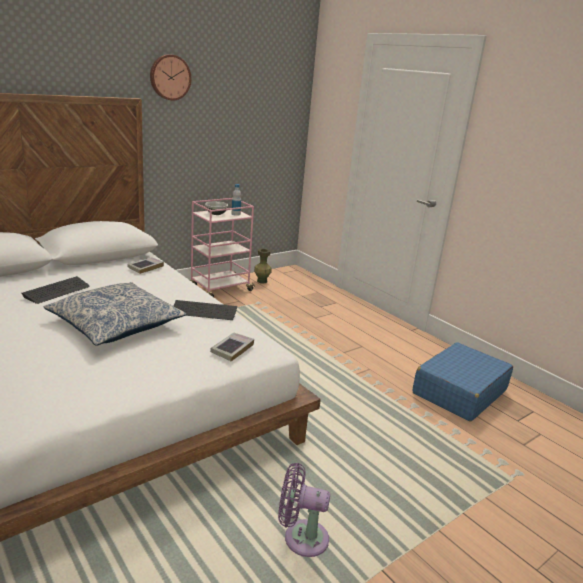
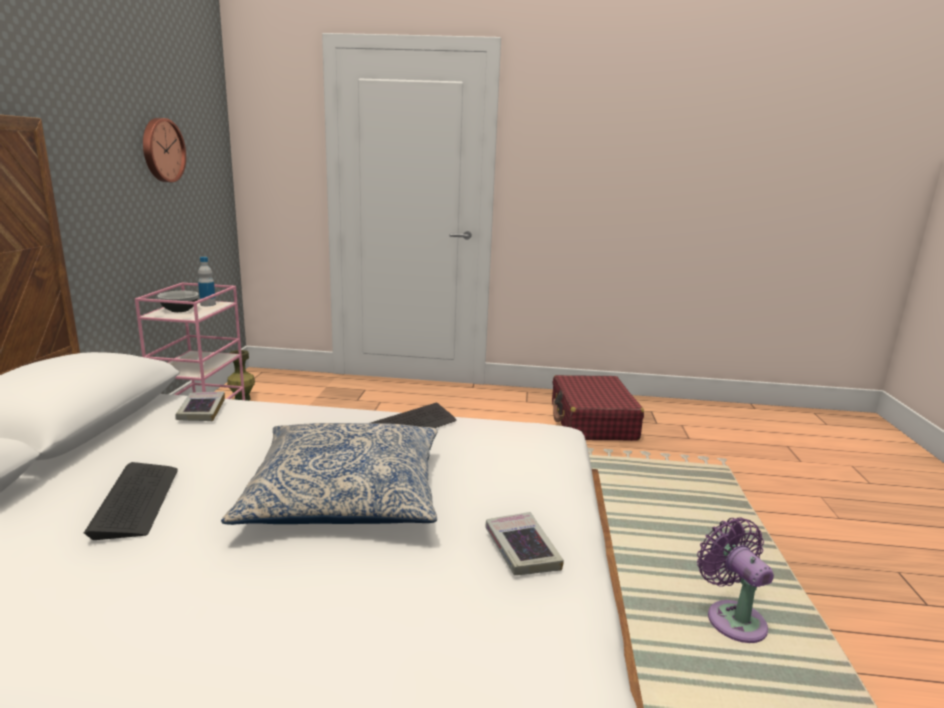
camera: 45 degrees left, 5 degrees down
wall clock [150,54,191,100] -> wall clock moved to [143,118,186,182]
book [210,333,254,361] -> book moved to [485,512,564,575]
purple fan [278,463,330,557] -> purple fan turned 105 degrees clockwise [697,518,774,643]
blue suitcase [412,342,513,421] -> red suitcase [552,375,644,441]

